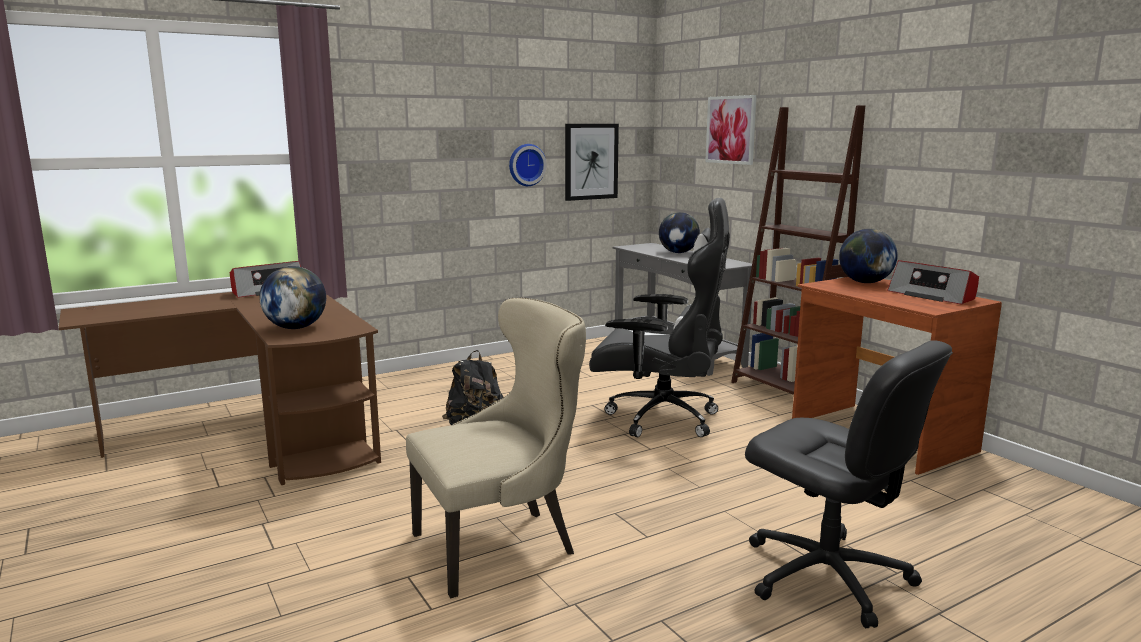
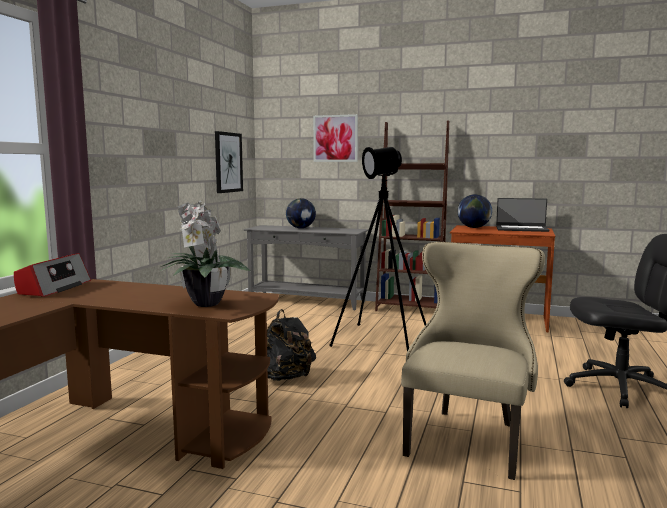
camera: 40 degrees left, 5 degrees down
globe [259,266,326,329] -> potted plant [161,200,250,307]
wall clock [509,144,547,186] -> none
black office chair [589,198,730,437] -> black floor lamp [329,147,426,351]
radio [887,260,979,305] -> laptop [496,198,549,232]

